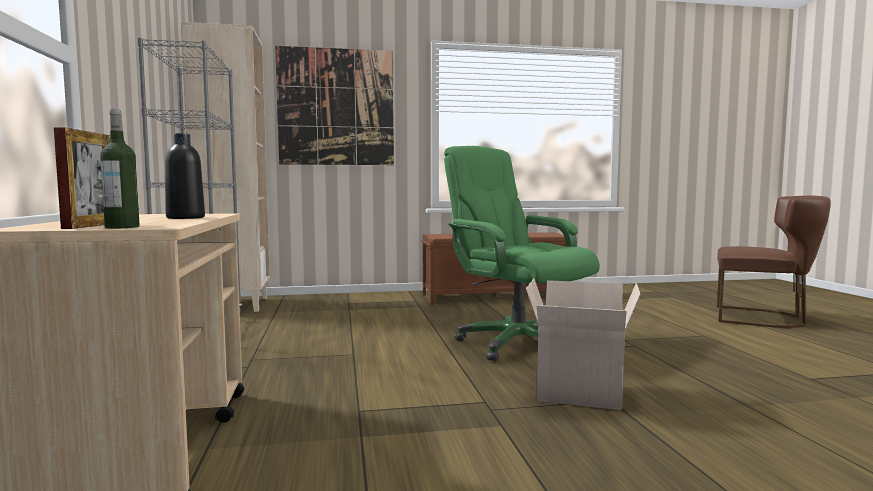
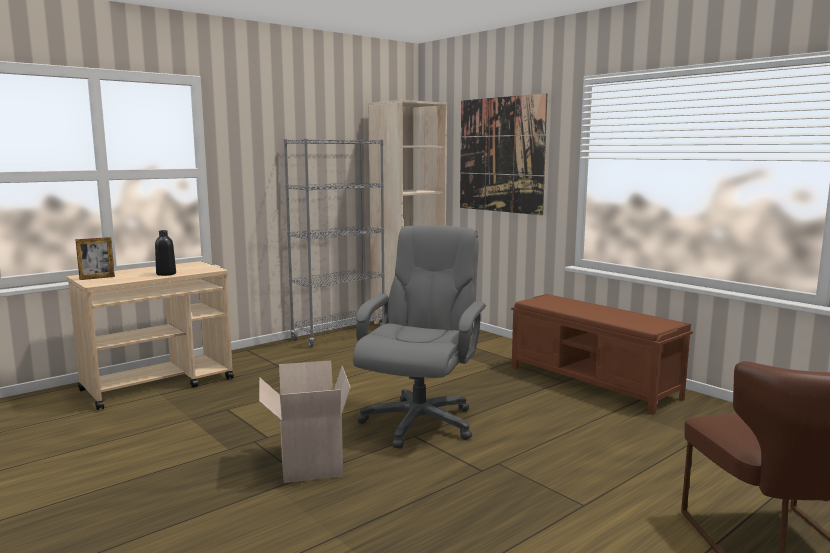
camera: 60 degrees right, 5 degrees up
bottle [100,109,140,228] -> none
green office chair [444,146,600,361] -> grey office chair [353,225,486,449]

